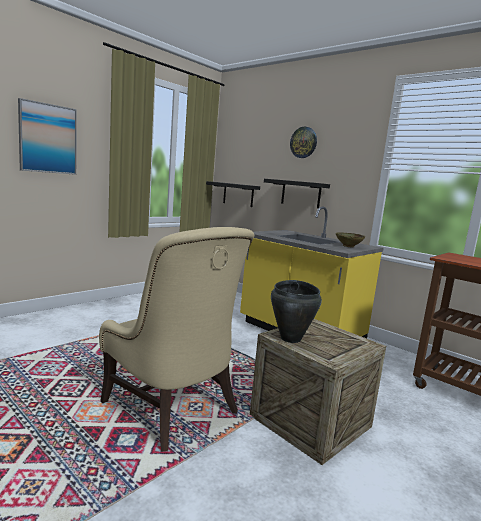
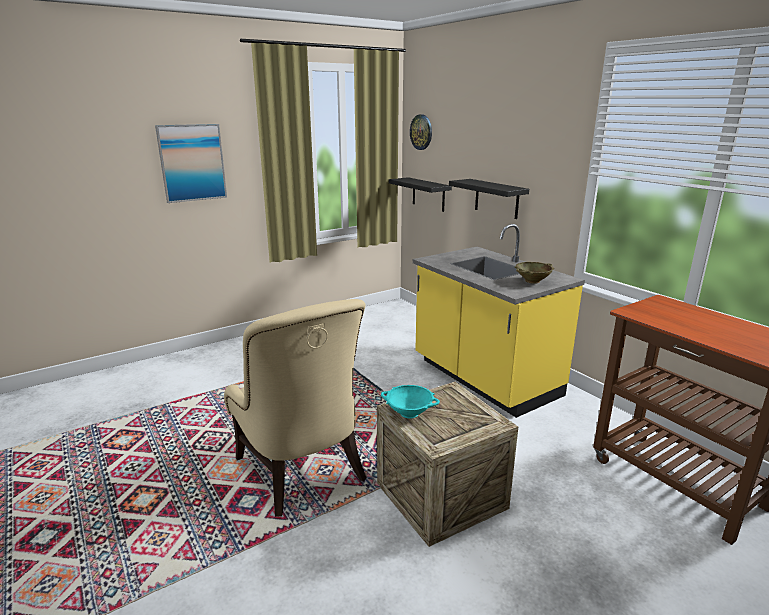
camera: 15 degrees right, 10 degrees up
black cooking pot [271,280,322,343] -> turquoise bowl [381,385,440,419]
wall clock [290,127,317,158] -> wall clock moved to [410,115,432,150]

